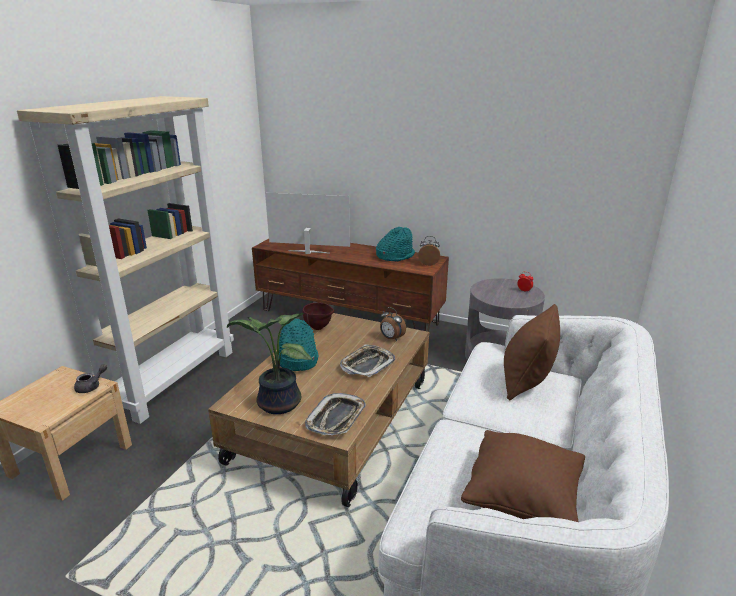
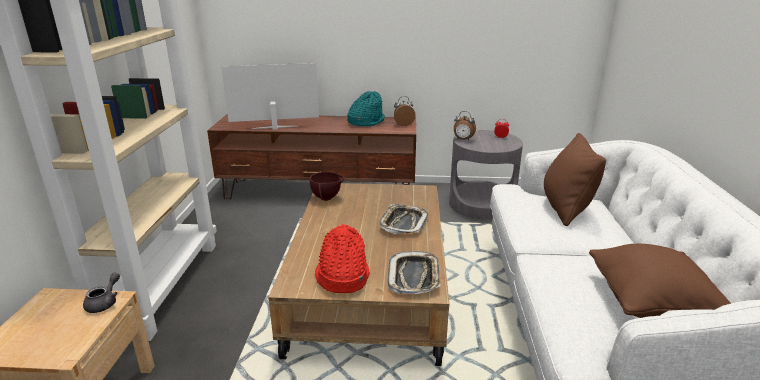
camera: 20 degrees left, 0 degrees up
potted plant [227,313,312,414] -> red hat [315,224,369,293]
turquoise hat [279,319,318,371] -> none
alarm clock [380,307,406,341] -> alarm clock moved to [454,111,476,140]

